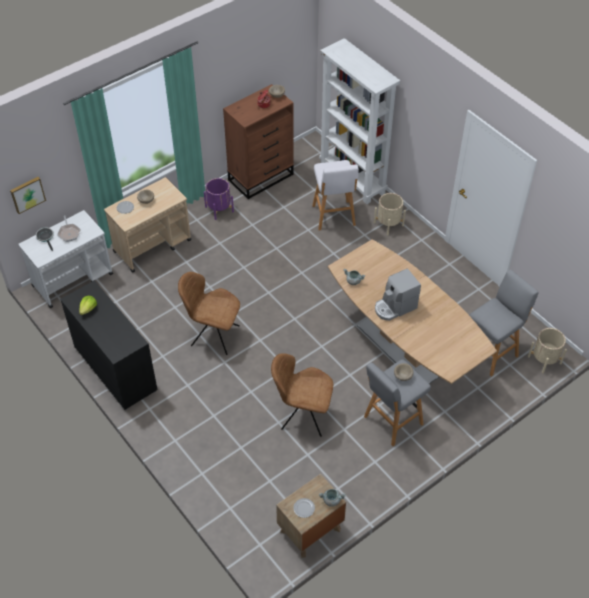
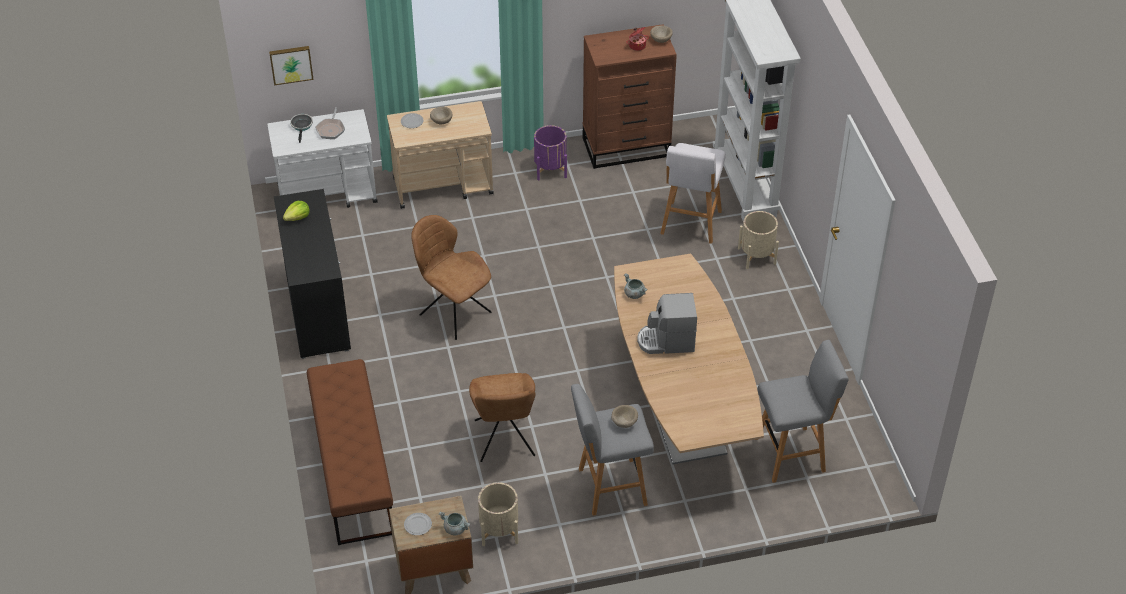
camera: 25 degrees right, 5 degrees down
brown chair [271,353,333,437] -> brown chair turned 135 degrees counterclockwise [469,373,536,462]
beige planter [528,328,567,374] -> beige planter moved to [478,482,518,546]
none -> brown bench [307,359,393,545]

